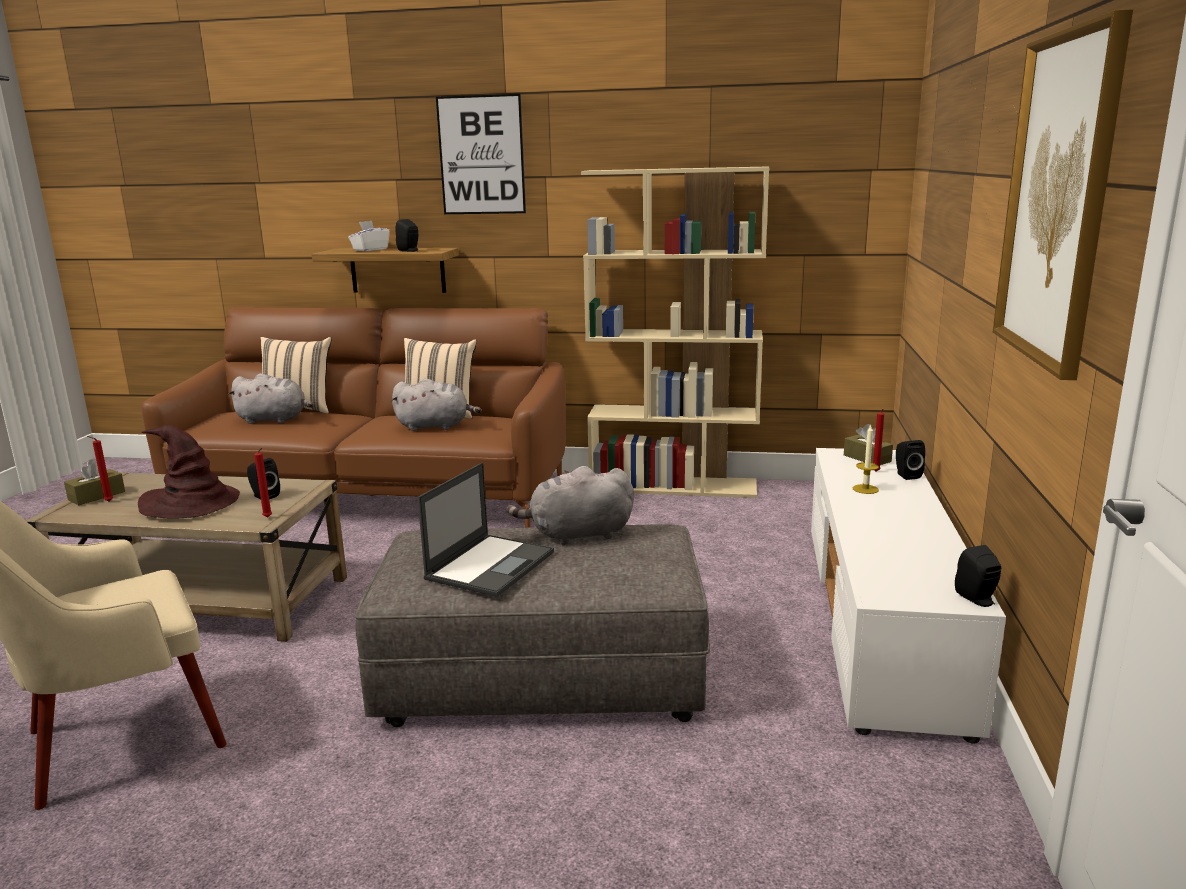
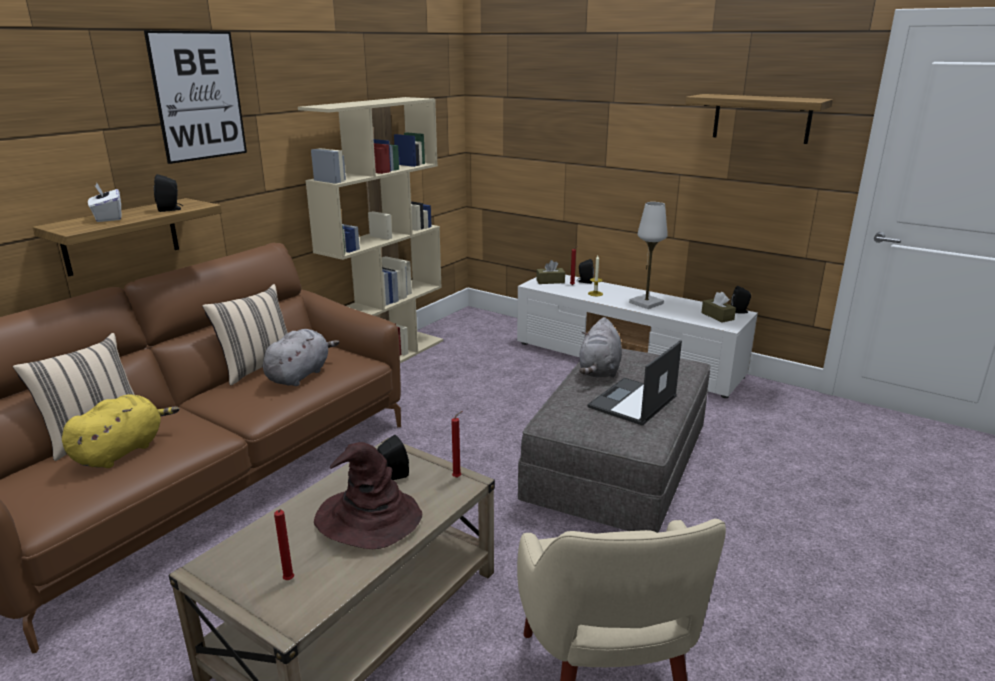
camera: 65 degrees left, 5 degrees up
brown tissue box [64,459,125,505] -> brown tissue box moved to [701,292,736,323]
grey plush toy [228,373,314,424] -> yellow plush toy [62,394,179,468]
laptop [417,462,554,597] -> laptop turned 105 degrees counterclockwise [587,340,682,426]
picture [993,9,1133,380] -> shelf [685,94,833,144]
none -> white table lamp [629,202,668,309]

